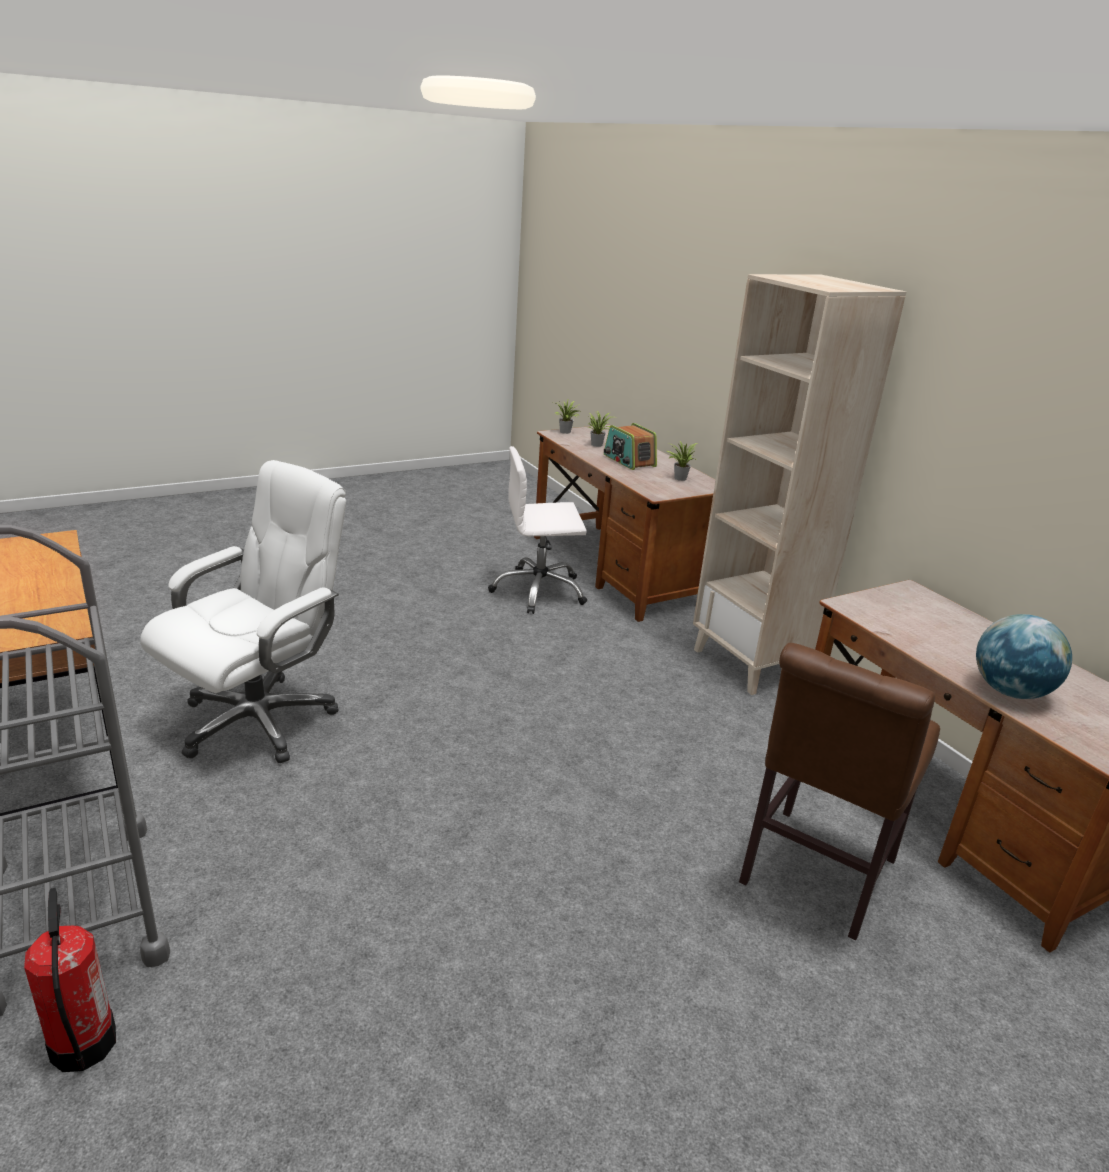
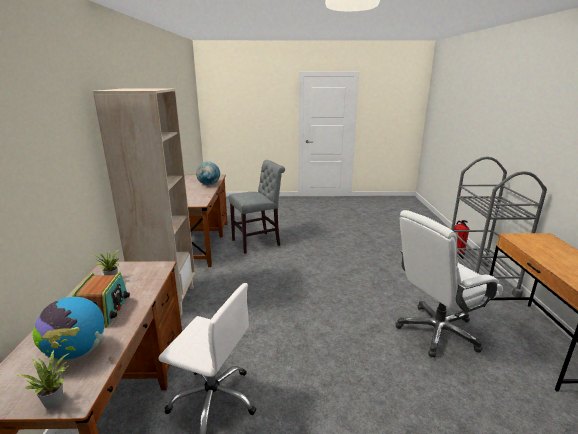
camera: 150 degrees left, 5 degrees down
potted plant [587,411,612,447] -> globe [33,297,104,360]
brown chair [739,643,940,940] -> grey chair [229,160,285,254]

